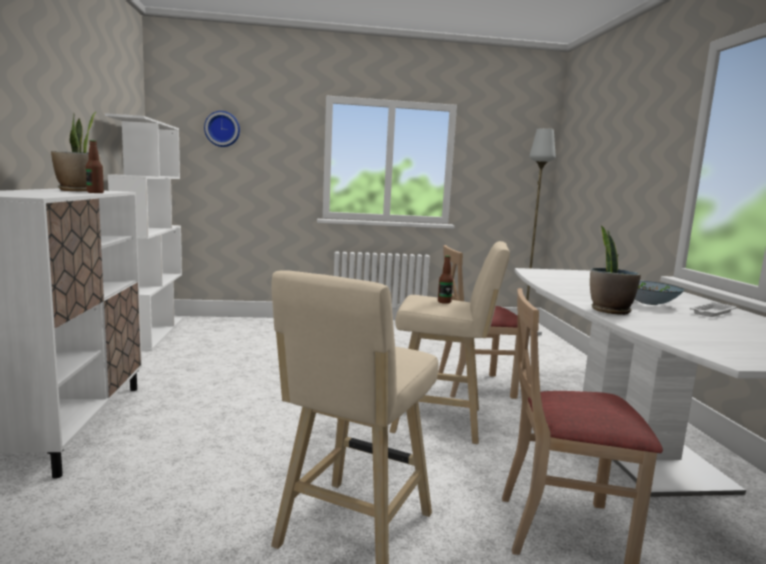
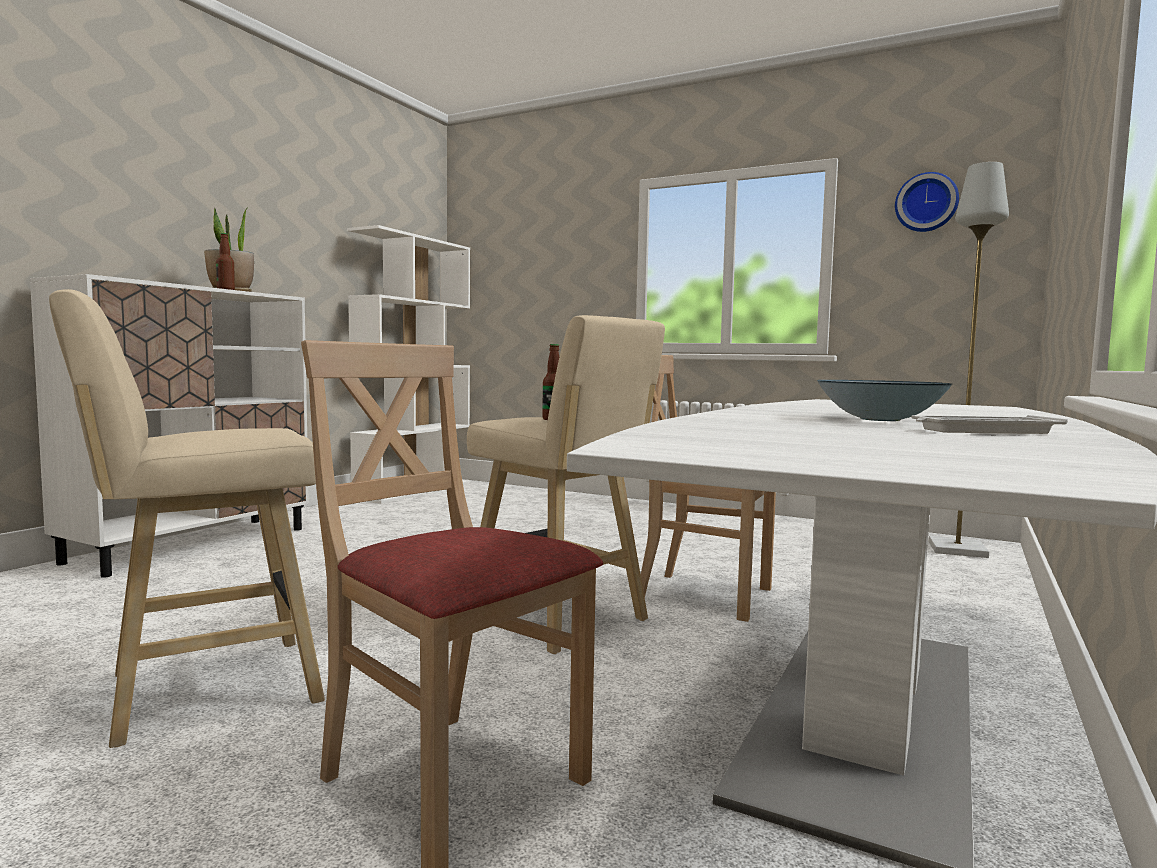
camera: 35 degrees right, 5 degrees down
wall clock [204,111,240,147] -> wall clock moved to [895,172,959,232]
potted plant [590,226,641,315] -> none

